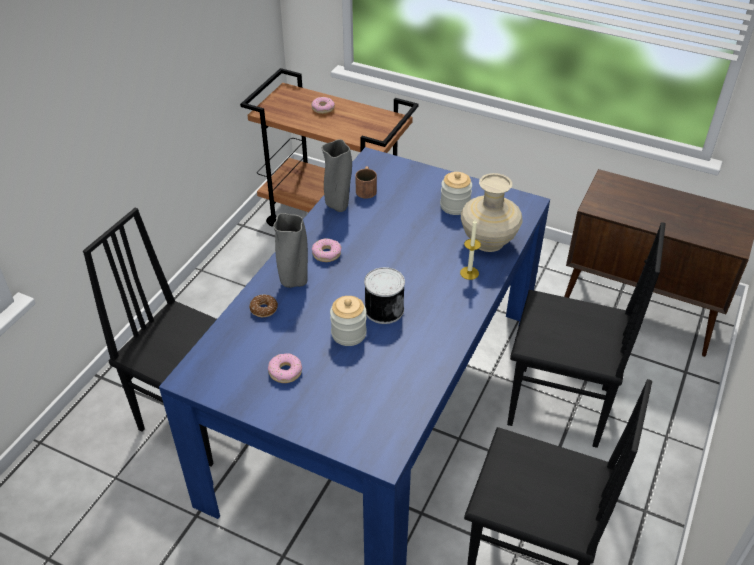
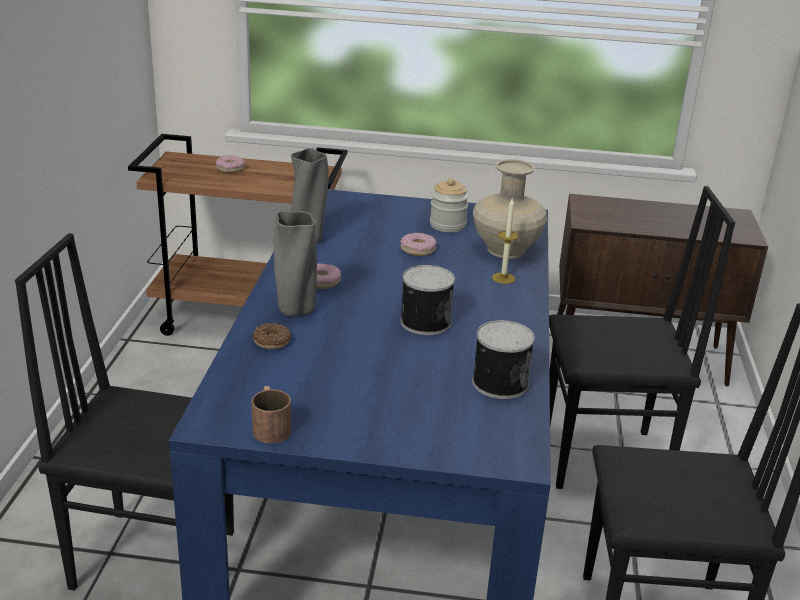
camera: 20 degrees left, 15 degrees down
donut [268,353,302,383] -> donut moved to [400,233,436,256]
jar [330,296,367,346] -> none
brown mug [355,166,377,198] -> brown mug moved to [252,386,291,444]
none -> can [472,320,535,399]

